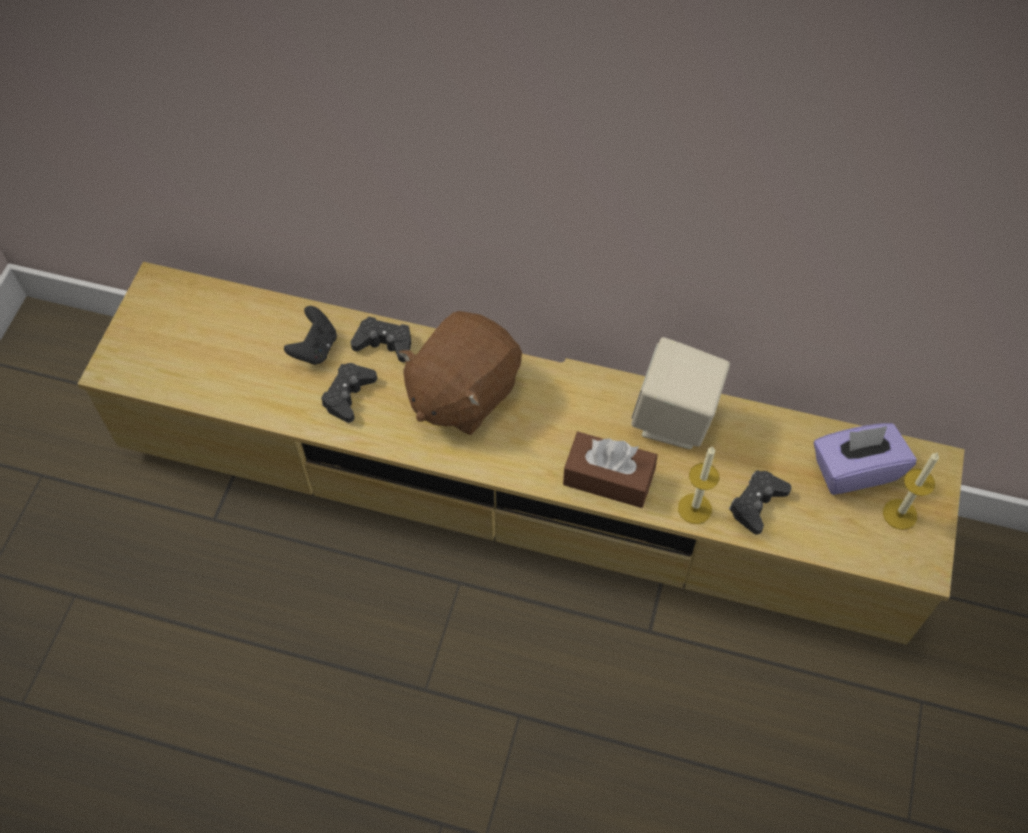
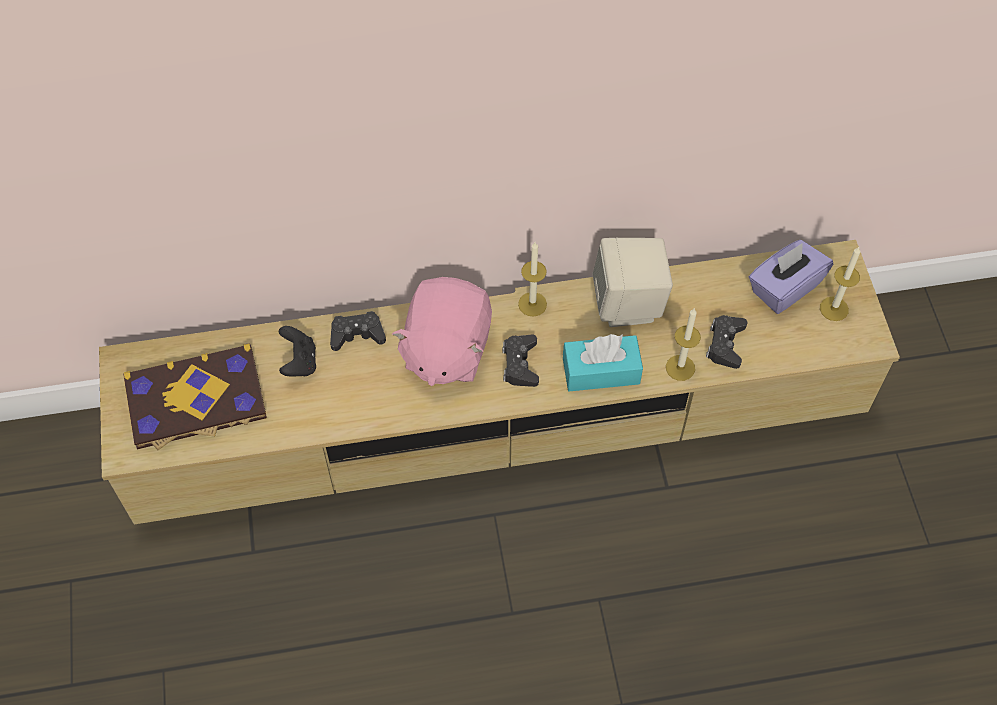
camera: 25 degrees left, 0 degrees up
black game controller [321,363,377,423] -> black game controller moved to [502,335,539,387]
brown plush toy [399,311,522,435] -> pink plush toy [392,277,492,386]
brown tissue box [563,432,657,508] -> turquoise tissue box [563,334,643,392]
none -> book [123,343,267,450]
none -> candle [518,242,547,316]

